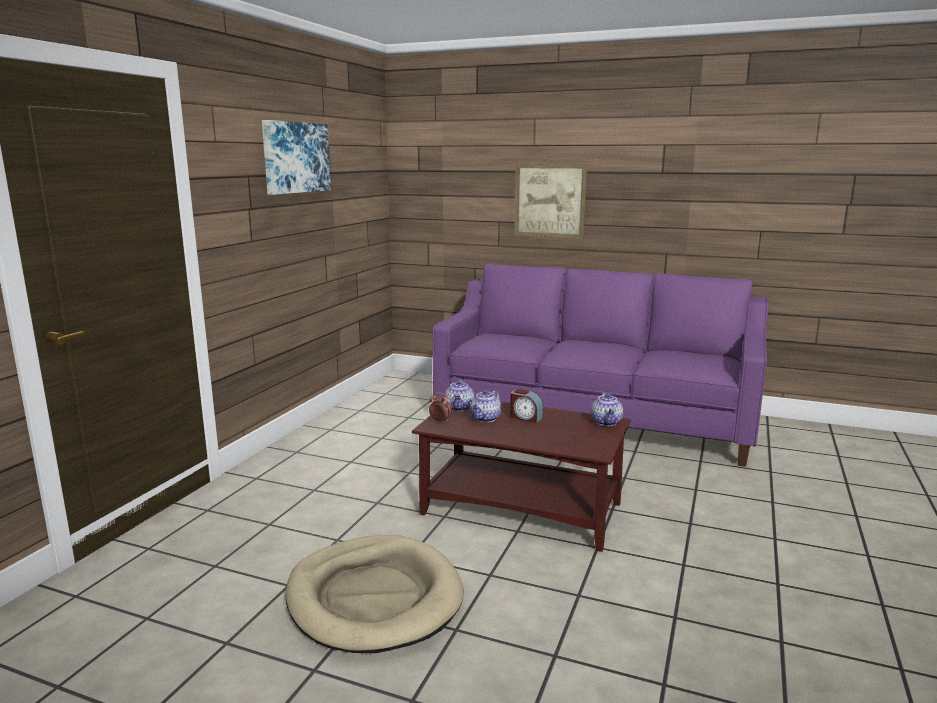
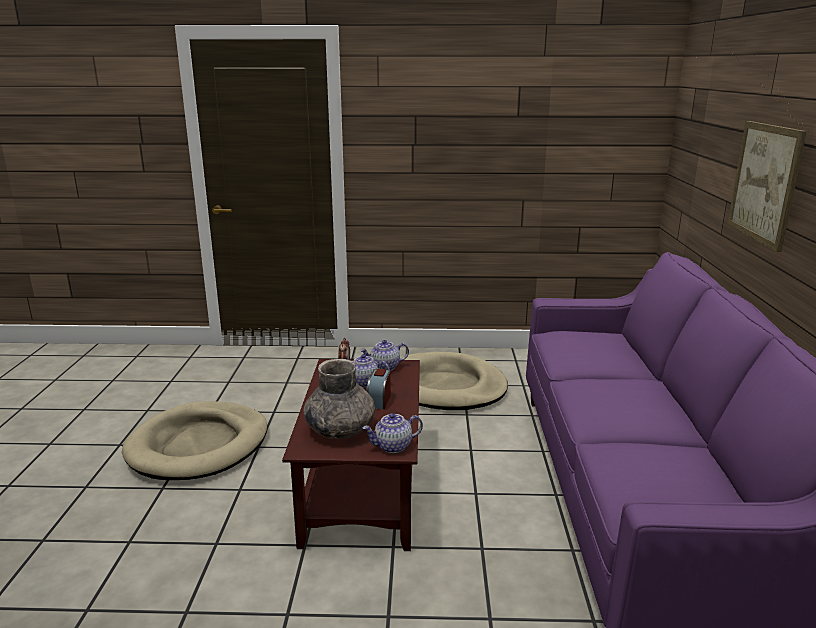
camera: 70 degrees right, 5 degrees up
picture [262,120,331,195] -> none
none -> grey vase [303,359,375,439]
none -> beige dog bed [402,352,508,410]

